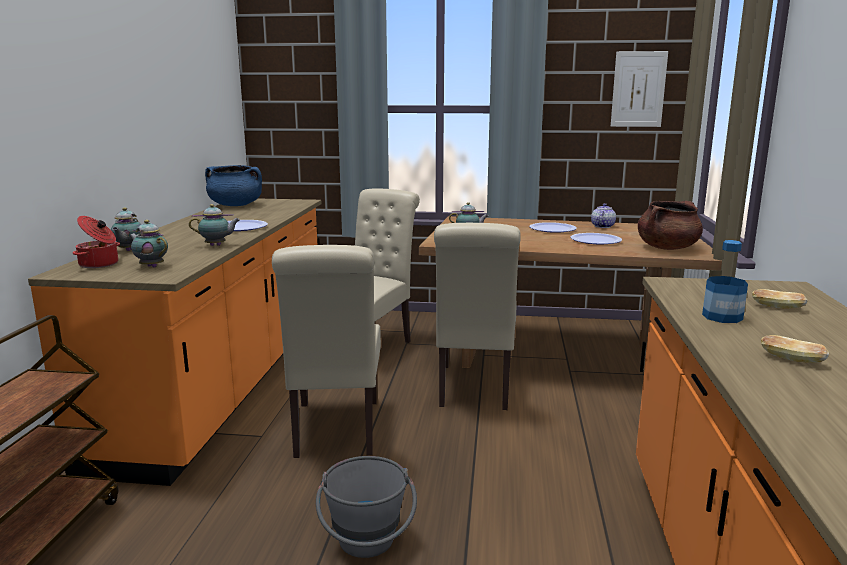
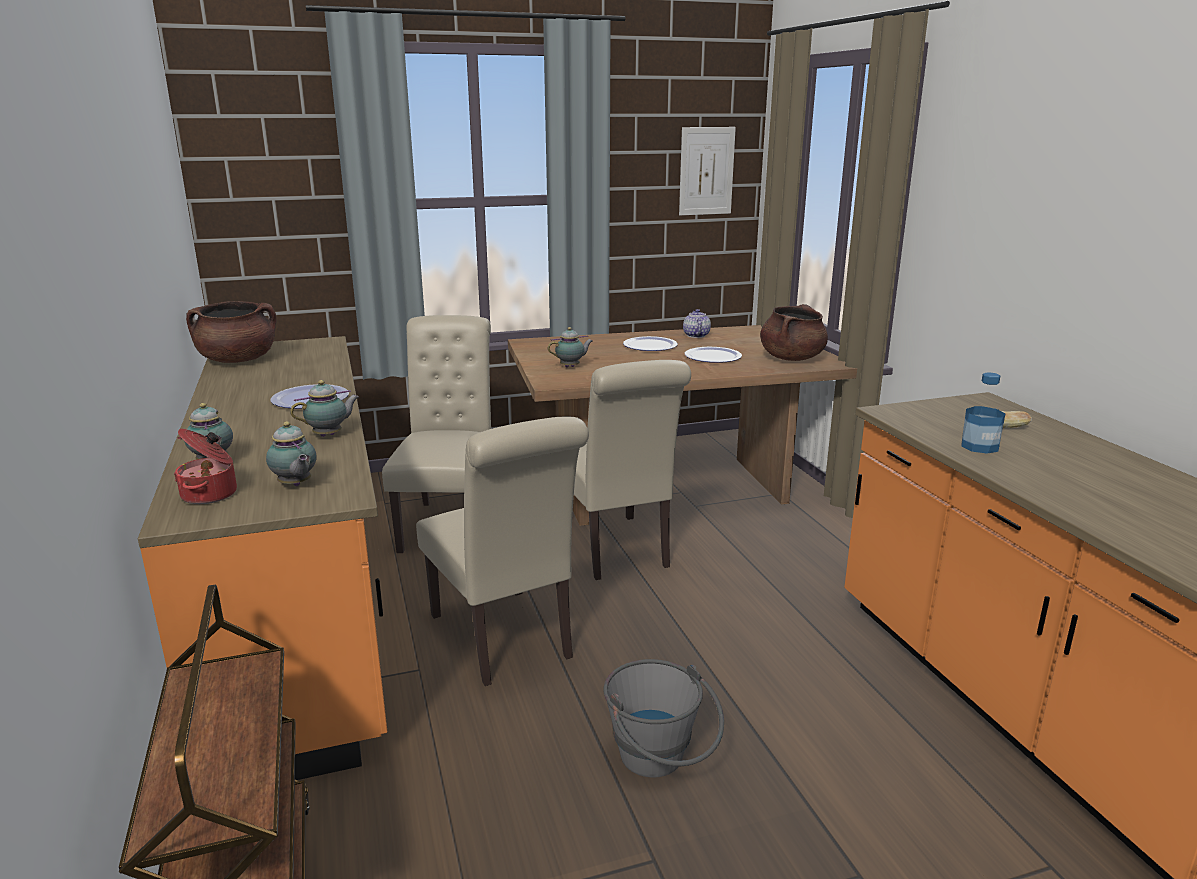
camera: 25 degrees left, 5 degrees up
teapot [129,220,168,268] -> teapot turned 135 degrees counterclockwise [266,421,316,486]
blue cooking pot [205,165,262,206] -> brown cooking pot [186,301,277,363]
bread [761,335,829,363] -> none

